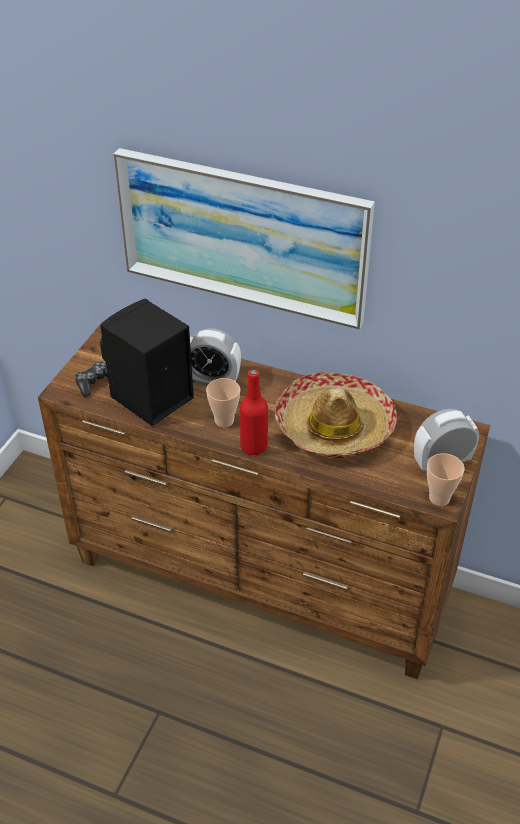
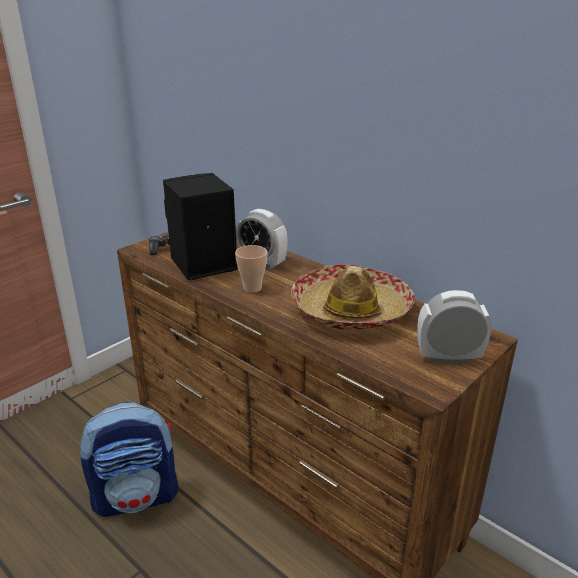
camera: 20 degrees right, 15 degrees down
picture [114,148,375,329] -> none
red bottle [240,369,268,455] -> none
cup [427,453,464,506] -> none
none -> backpack [80,402,178,517]

